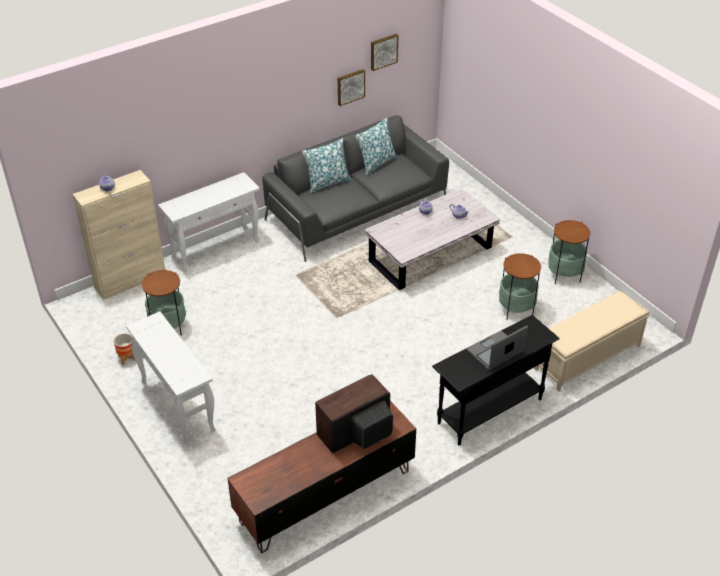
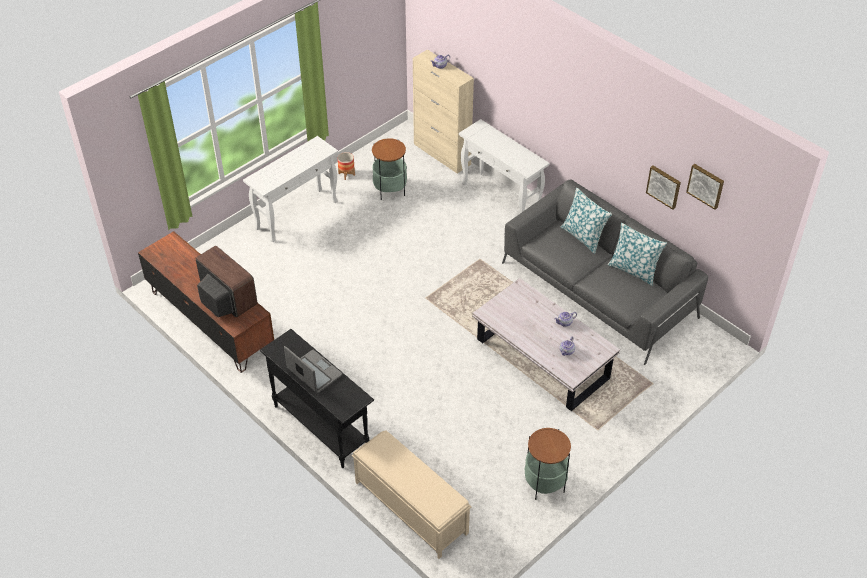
camera: 80 degrees right, 5 degrees up
side table [499,253,541,320] -> none

